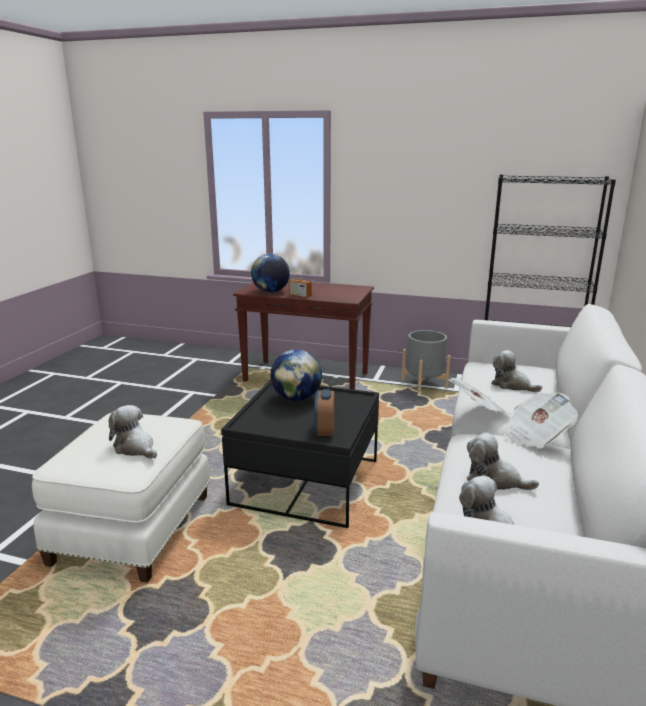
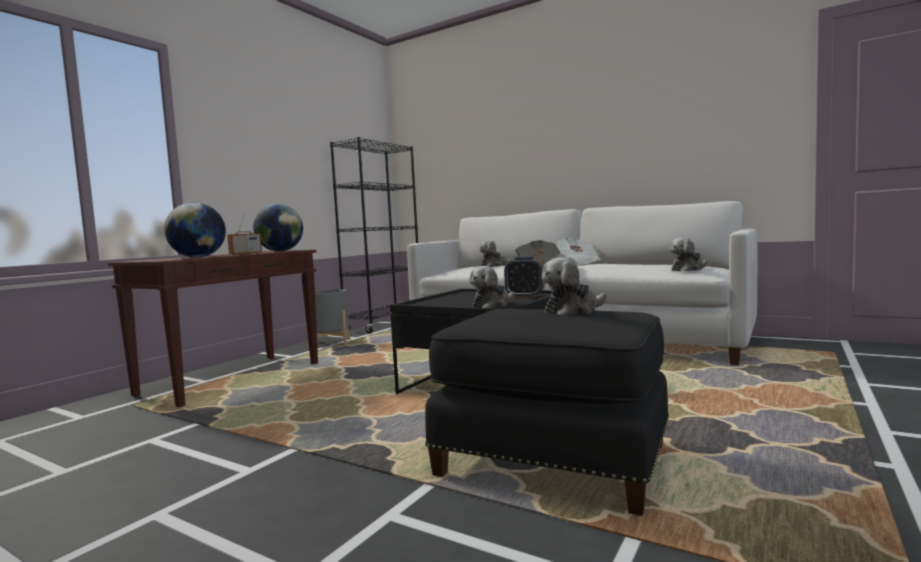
camera: 75 degrees left, 15 degrees down
white ottoman [32,413,211,583] -> black ottoman [425,309,669,516]
globe [270,349,322,401] -> globe moved to [253,204,303,251]
plush toy [467,433,539,490] -> plush toy moved to [469,266,515,308]

